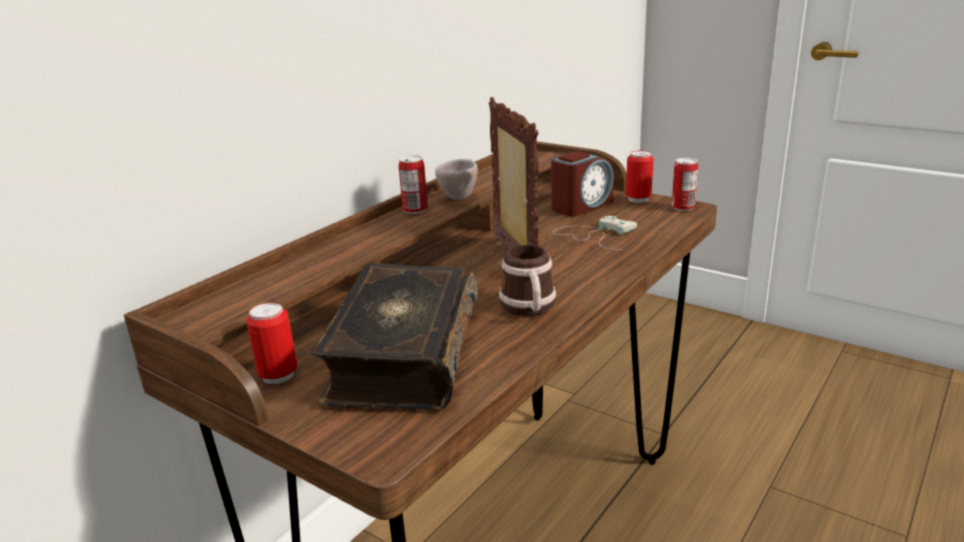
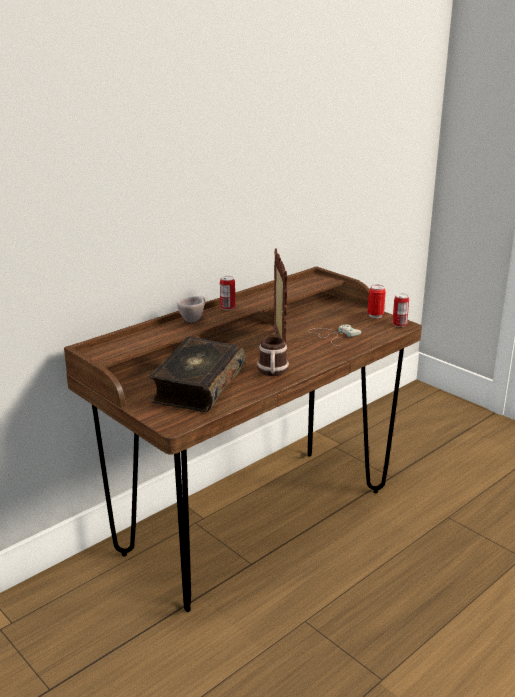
camera: 10 degrees right, 0 degrees up
can [246,302,297,384] -> none
beige cup [435,159,478,200] -> beige cup moved to [177,296,206,322]
alarm clock [551,151,614,216] -> none

